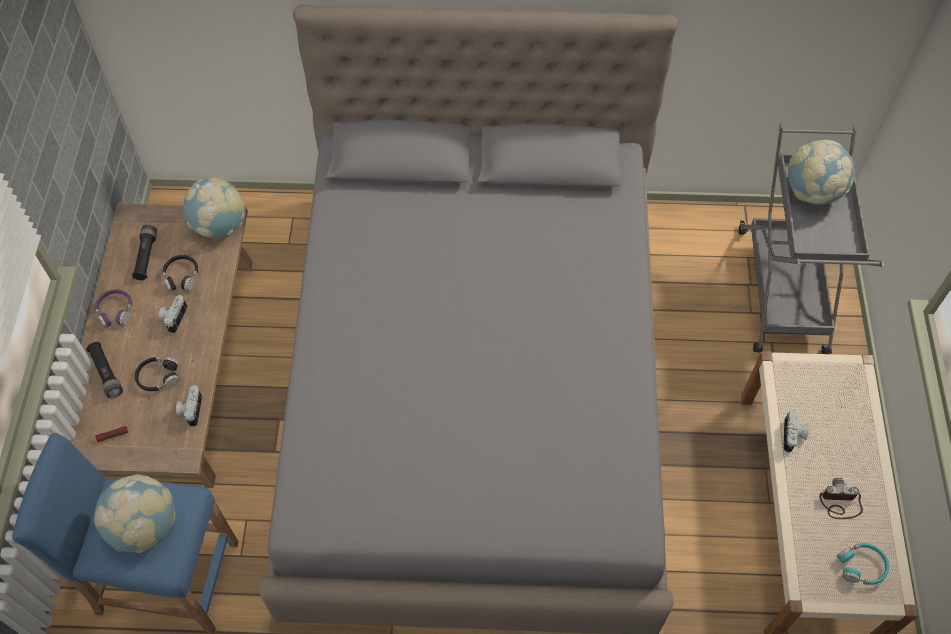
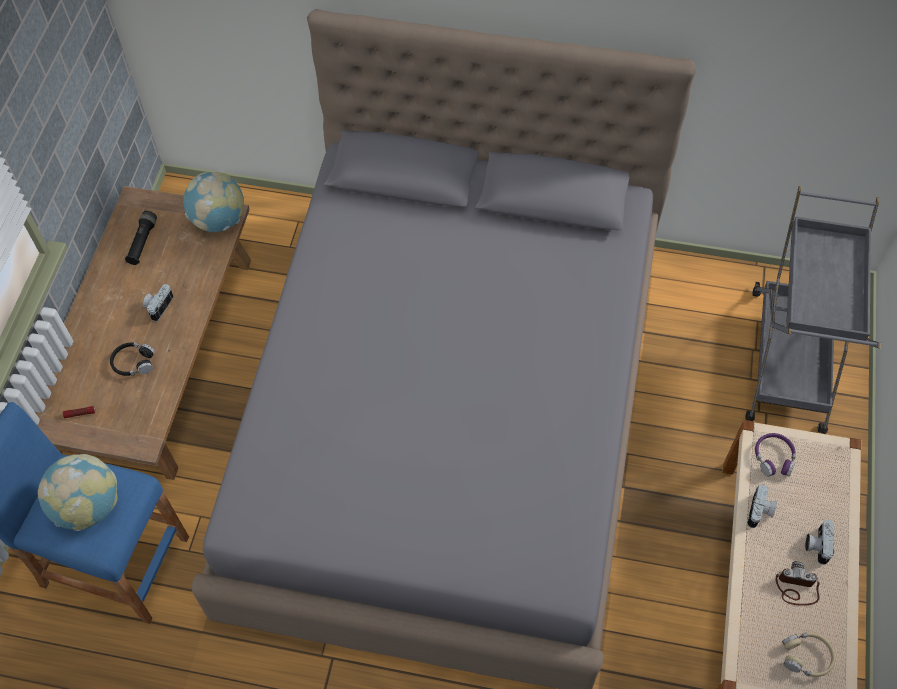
camera: 10 degrees right, 0 degrees up
black flashlight [86,342,123,398] -> none
purple headphones [95,289,132,328] -> purple headphones moved to [755,433,796,477]
black headphones [162,255,198,292] -> none
camera [176,385,202,427] -> camera moved to [805,519,834,565]
globe [788,140,855,205] -> none
turquoise headphones [837,543,889,585] -> beige headphones [782,633,836,677]

